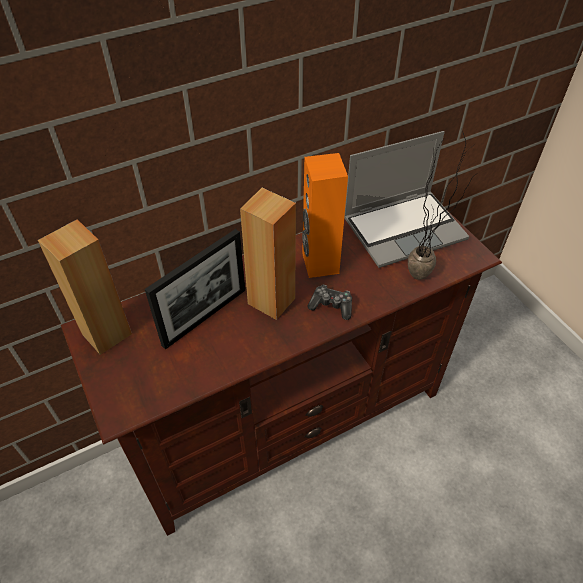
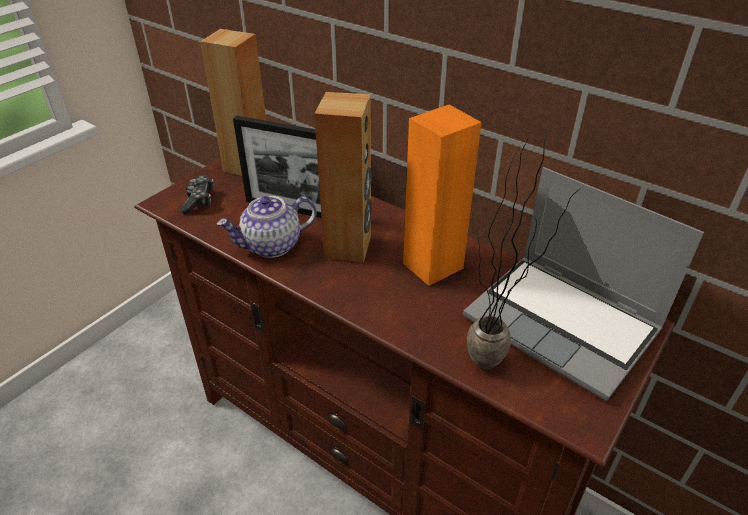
camera: 65 degrees right, 10 degrees down
game controller [308,285,352,320] -> game controller moved to [180,175,214,214]
none -> teapot [217,196,317,258]

